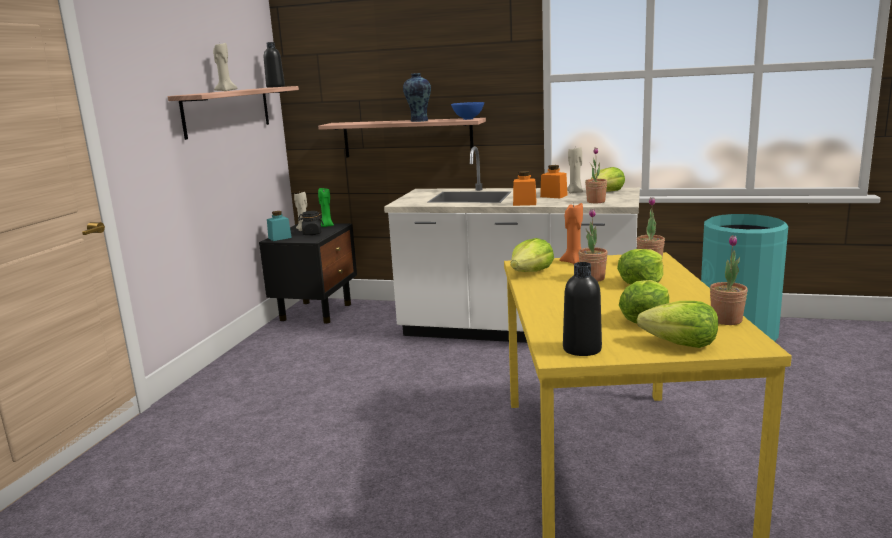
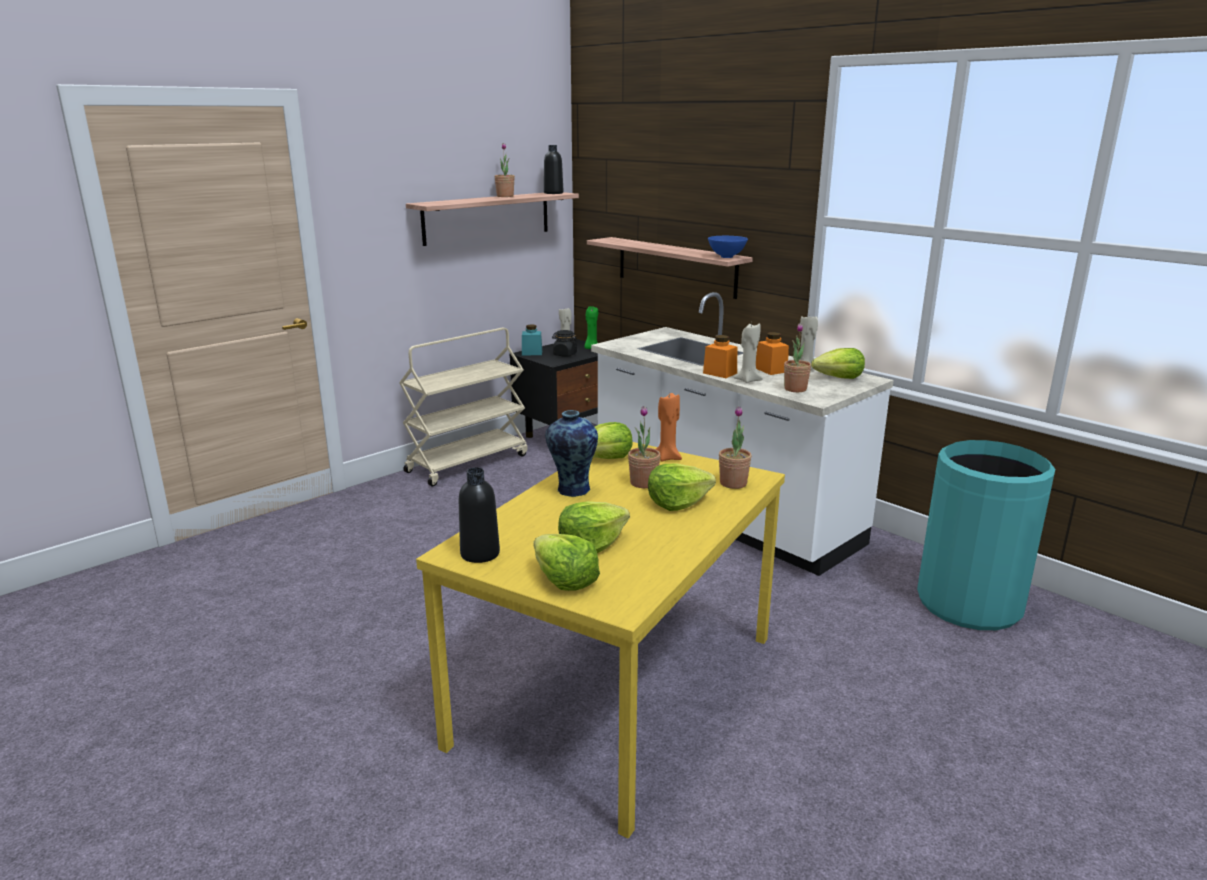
camera: 30 degrees right, 5 degrees up
beige candle [213,43,237,91] -> beige candle moved to [734,323,763,383]
vase [403,73,431,122] -> vase moved to [545,410,598,497]
potted plant [710,235,748,325] -> potted plant moved to [495,143,515,197]
none -> beige cart [399,328,528,486]

